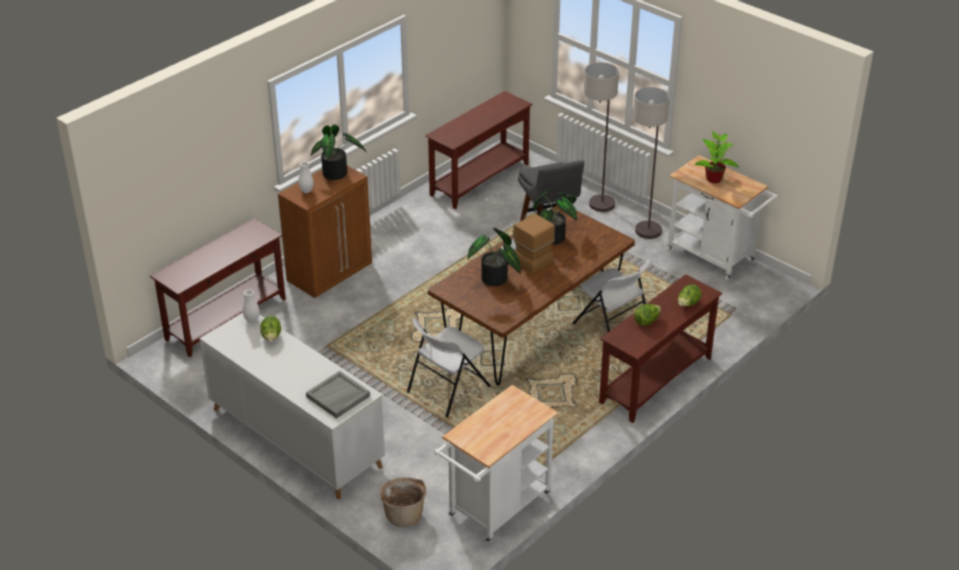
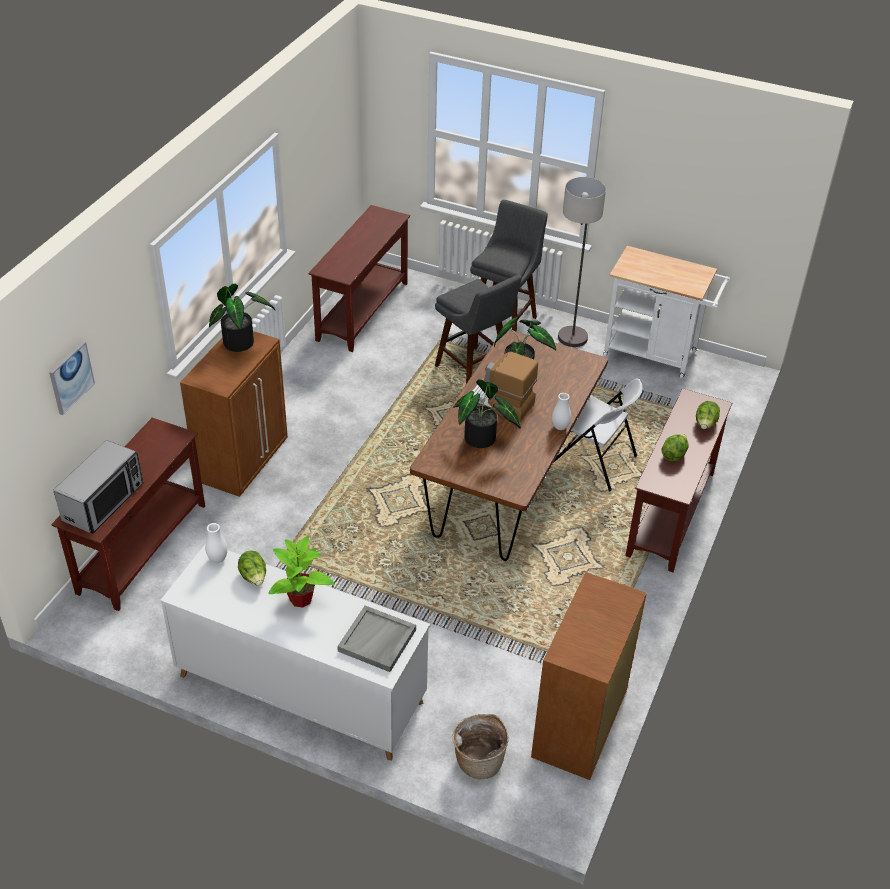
camera: 20 degrees left, 5 degrees up
white vase [298,162,314,193] -> white vase moved to [552,393,571,430]
white chair [407,318,491,418] -> none
white cart [434,385,558,543] -> brown cabinet [531,572,647,780]
grey floor lamp [584,62,619,212] -> grey stool [470,200,548,332]
potted plant [695,131,739,184] -> potted plant moved to [268,536,335,608]
none -> picture [49,341,95,415]
none -> microwave [53,440,143,533]

